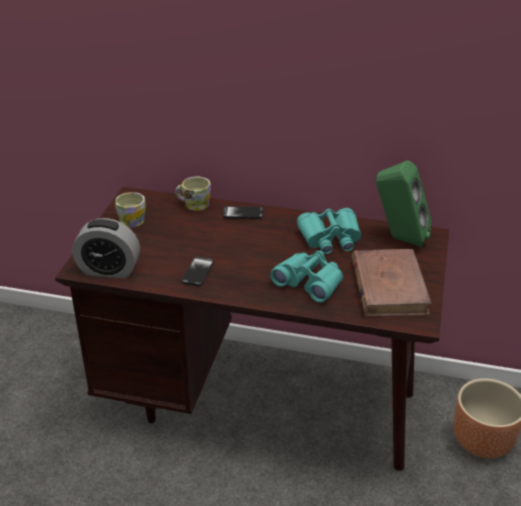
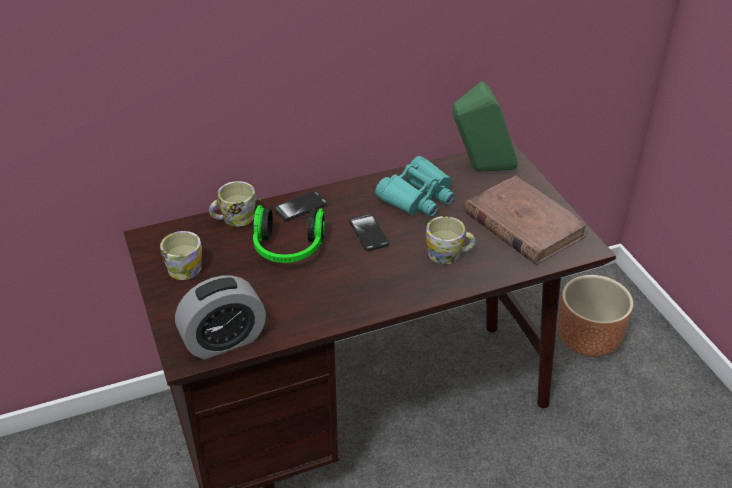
camera: 35 degrees left, 5 degrees up
phone [182,256,214,286] -> phone moved to [350,214,389,251]
turquoise binoculars [270,251,343,303] -> mug [426,216,476,264]
none -> headphones [253,197,325,263]

